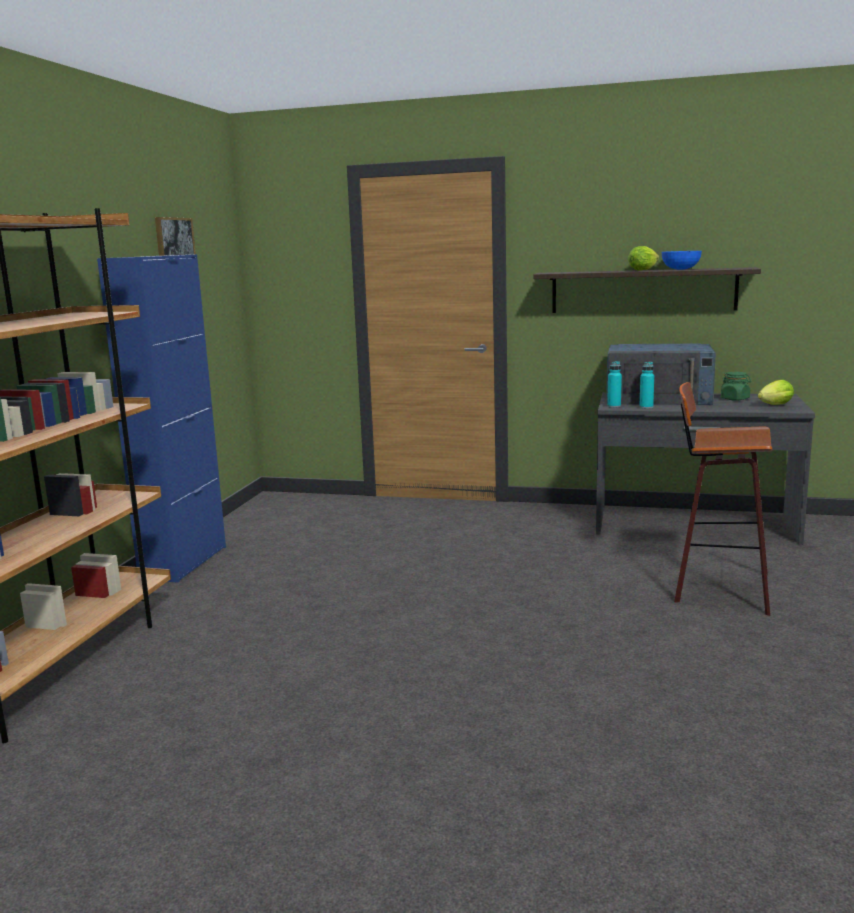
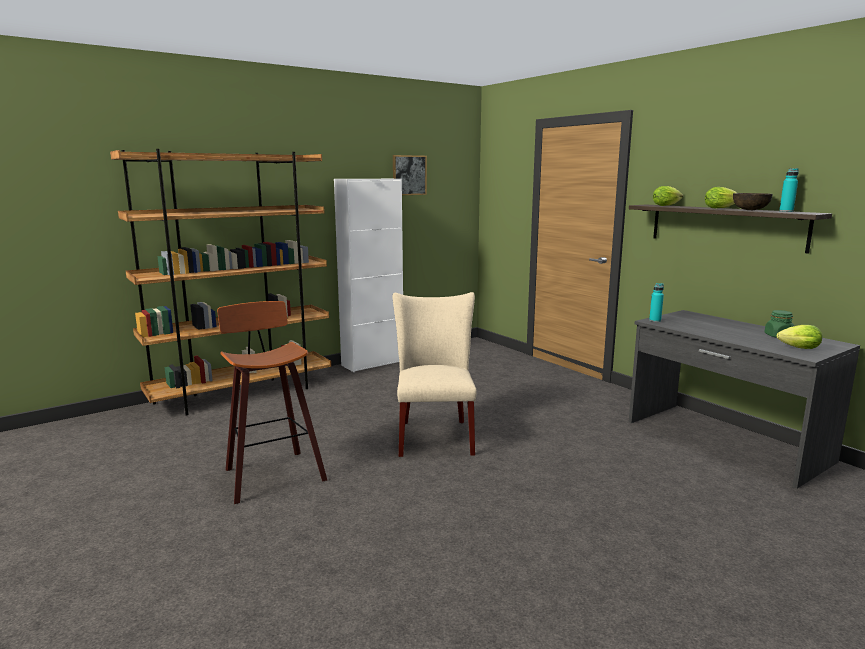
camera: 40 degrees right, 0 degrees up
blue cabinet [97,255,226,583] -> white cabinet [334,179,403,372]
blue microwave [606,344,716,405] -> none
turquoise bottle [639,362,654,409] -> turquoise bottle moved to [779,168,799,212]
blue bowl [662,251,702,270] -> brown bowl [733,193,773,210]
stool [674,382,772,616] -> stool moved to [217,301,327,504]
none -> beige chair [393,292,477,457]
none -> lettuce [653,186,683,206]

